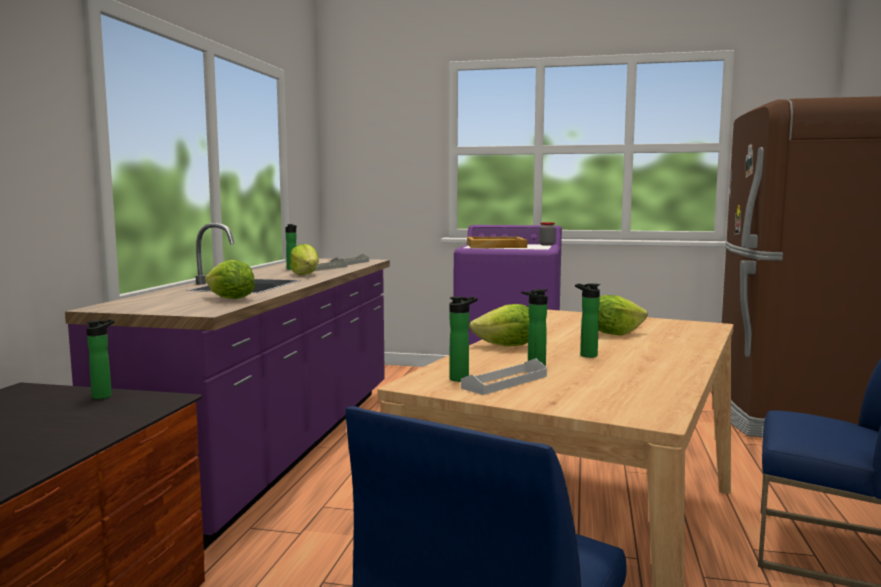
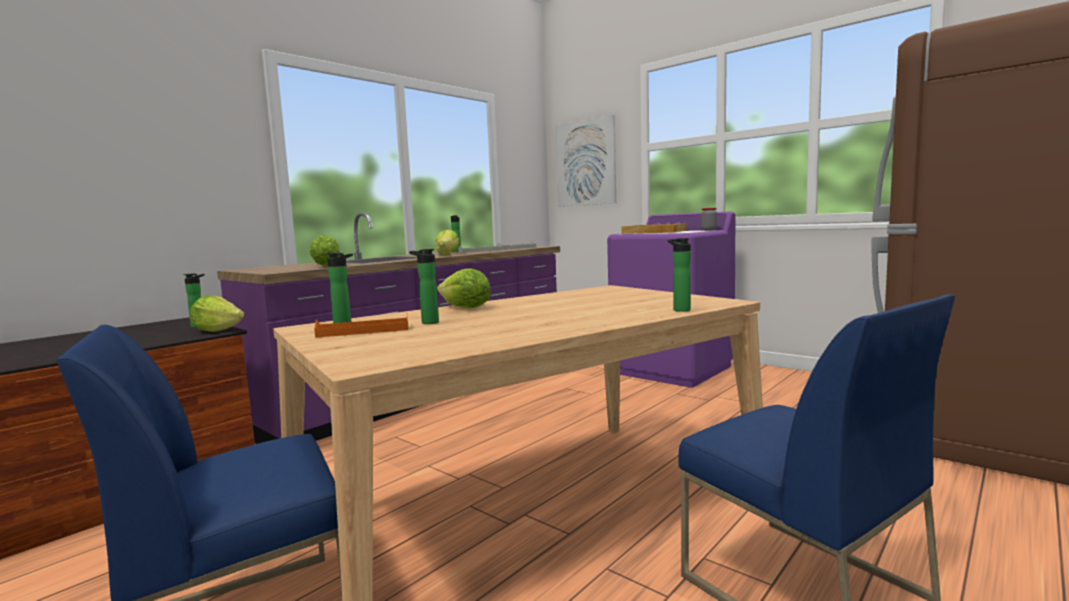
camera: 30 degrees right, 0 degrees up
white tray [461,358,547,395] -> orange tray [314,315,409,338]
bottle [575,283,600,358] -> bottle moved to [668,238,691,312]
lettuce [598,295,648,336] -> lettuce moved to [190,296,244,332]
none -> picture [556,115,616,207]

